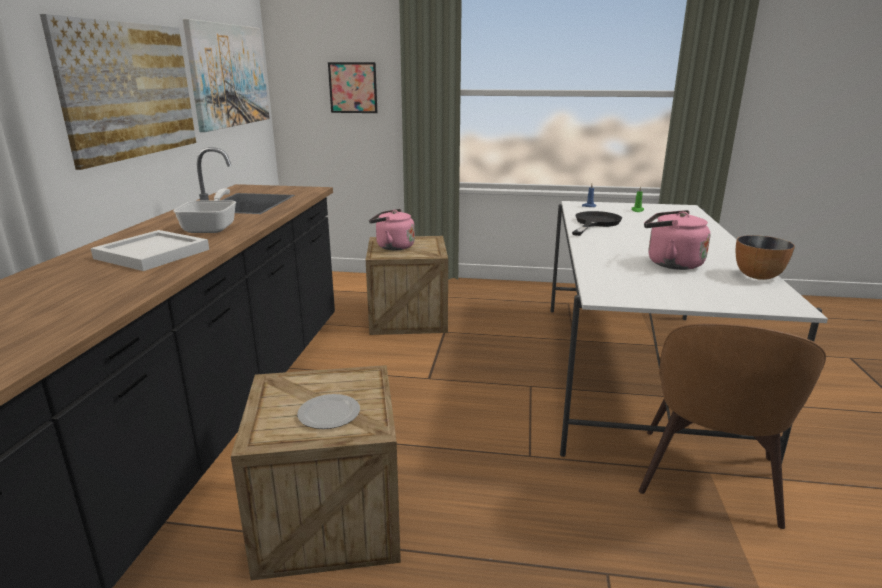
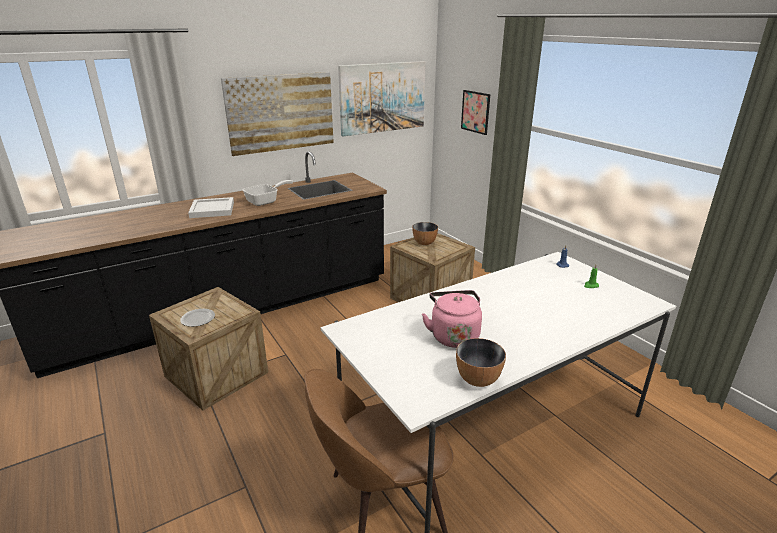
camera: 50 degrees right, 5 degrees up
pink kettle [369,209,415,250] -> bowl [412,222,438,245]
black frying pan [572,211,622,236] -> none

